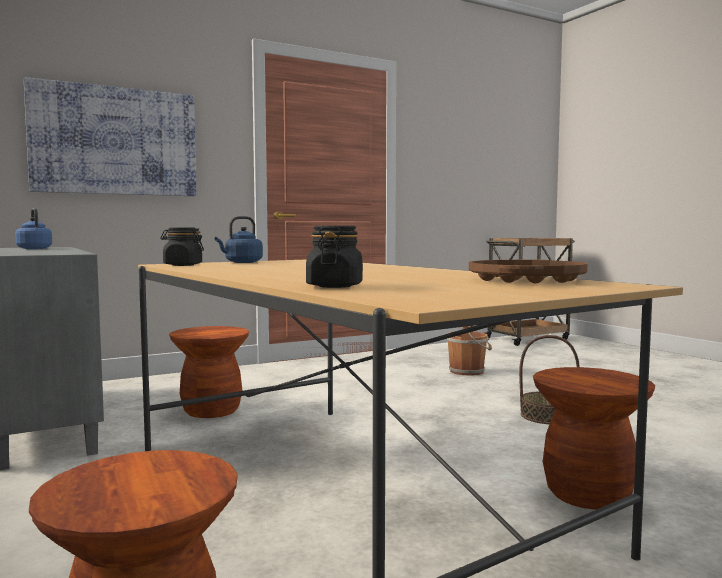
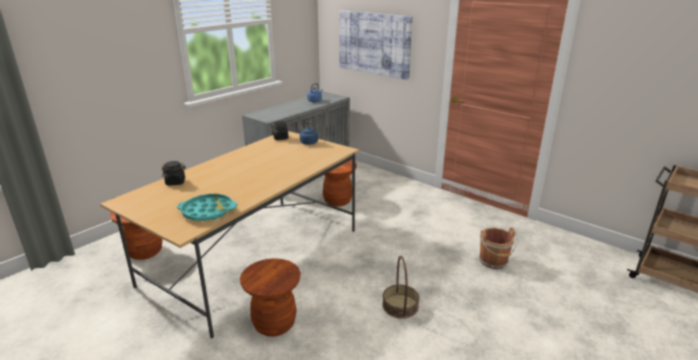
camera: 70 degrees right, 20 degrees up
brown tray [469,259,587,284] -> turquoise tray [177,194,237,221]

